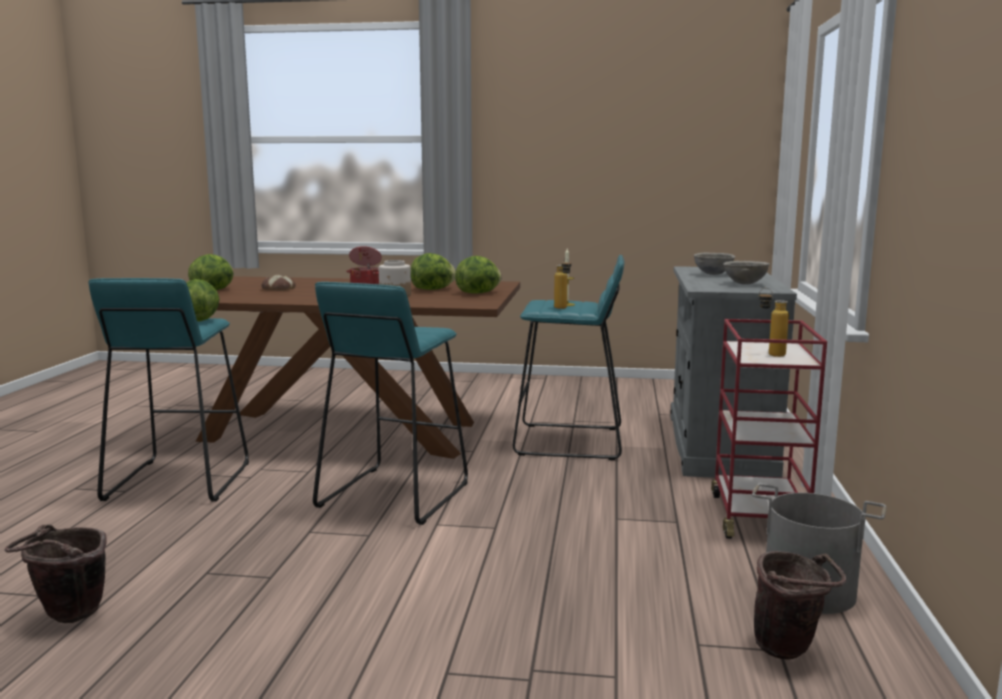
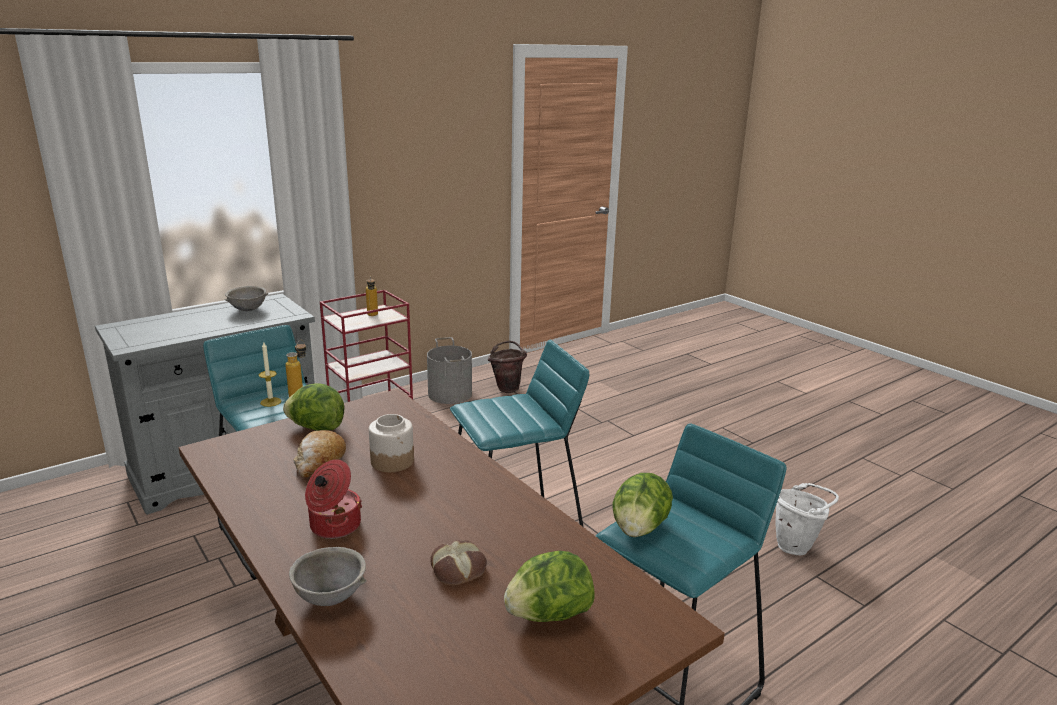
camera: 135 degrees left, 10 degrees up
brown bucket [5,524,107,623] -> white bucket [775,483,839,555]
lettuce [411,253,456,290] -> bread [293,430,346,478]
grey bowl [694,252,735,275] -> grey bowl moved to [289,547,367,606]

